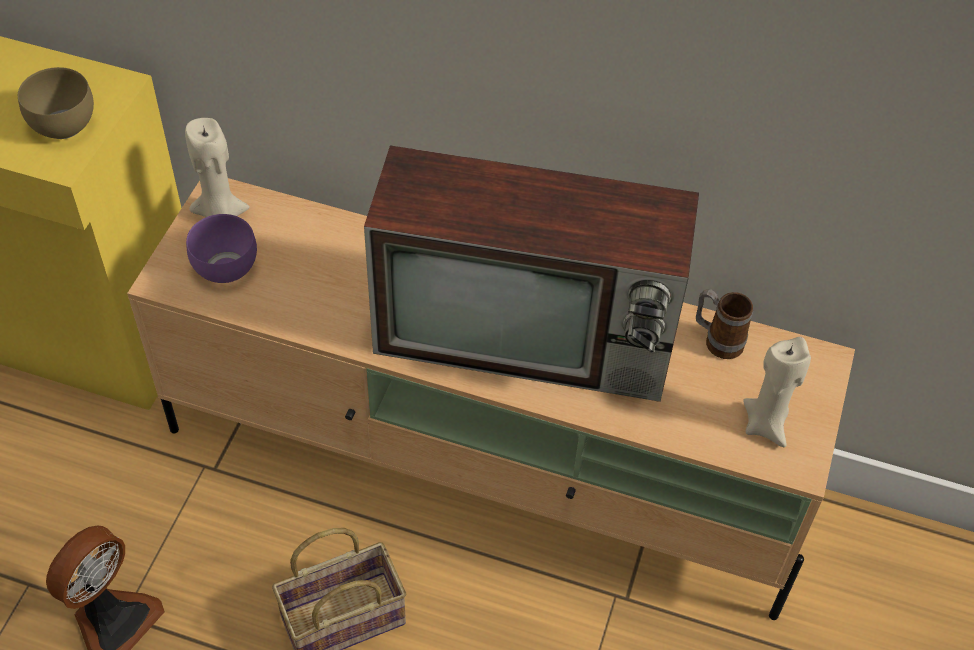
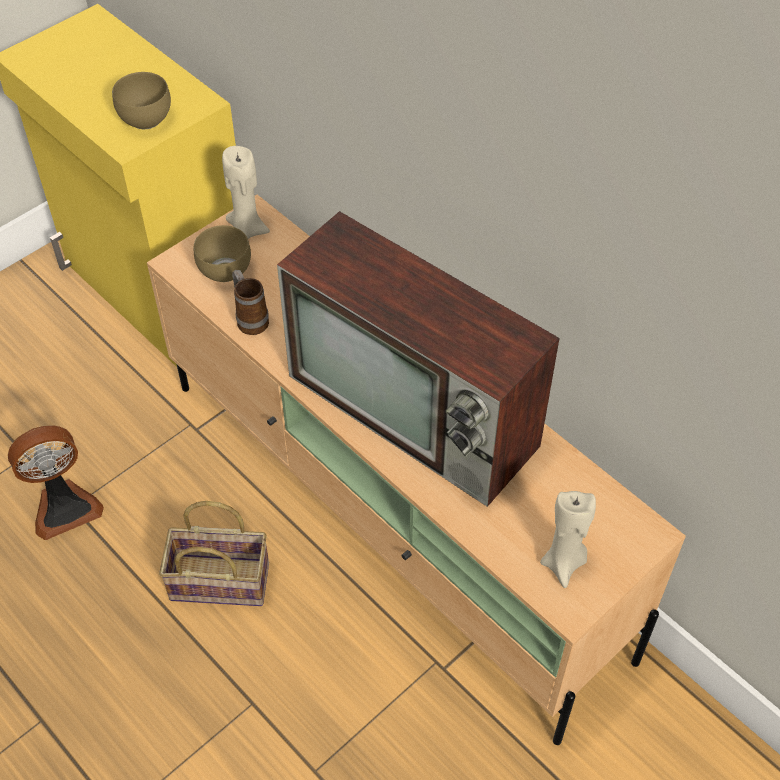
camera: 30 degrees right, 0 degrees up
purple bowl [186,214,257,283] -> brown bowl [194,225,251,282]
mug [696,289,753,359] -> mug moved to [232,270,269,335]

